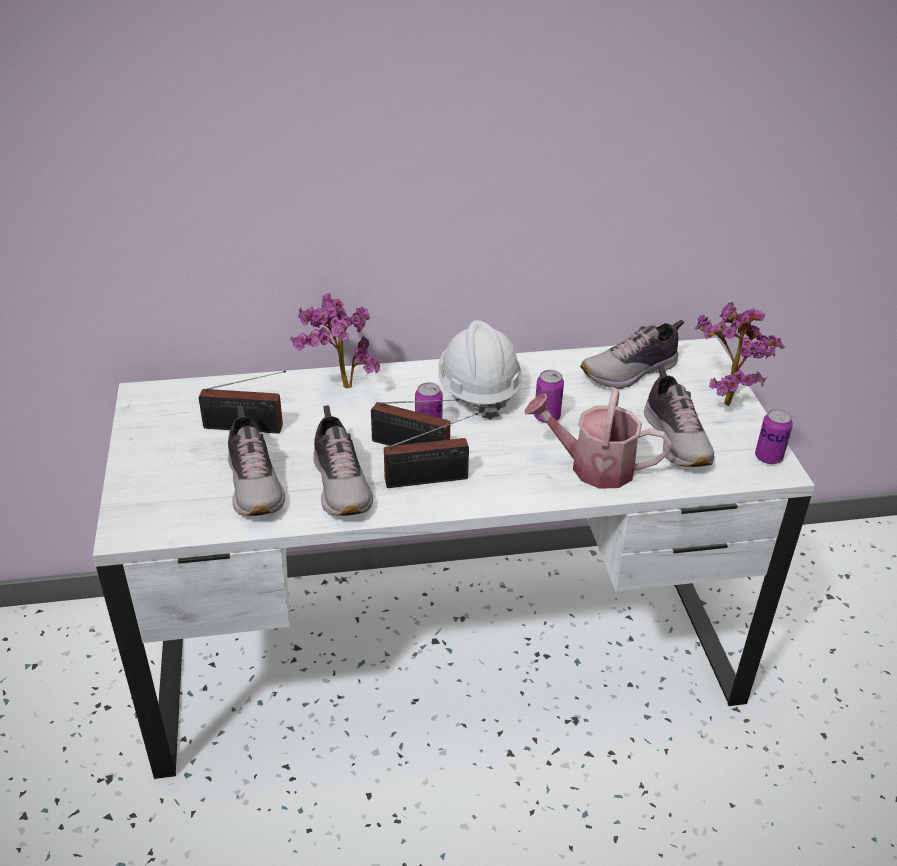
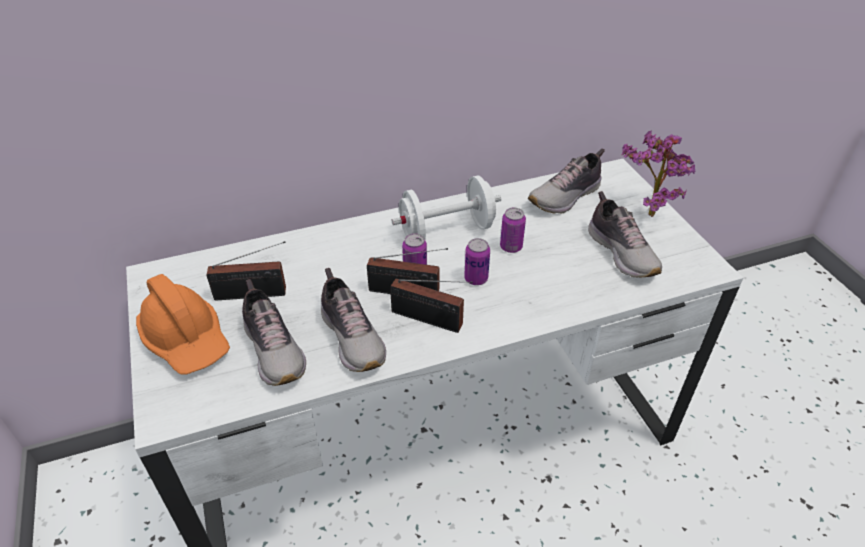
camera: 10 degrees left, 5 degrees up
potted plant [290,293,380,389] -> none
radio [384,413,478,488] -> radio turned 45 degrees clockwise [390,279,473,333]
white hard hat [439,320,522,420] -> white dumbbell [391,176,501,239]
watering can [524,389,672,489] -> none
can [755,409,793,464] -> can moved to [464,238,490,285]
none -> orange hard hat [136,274,230,374]

